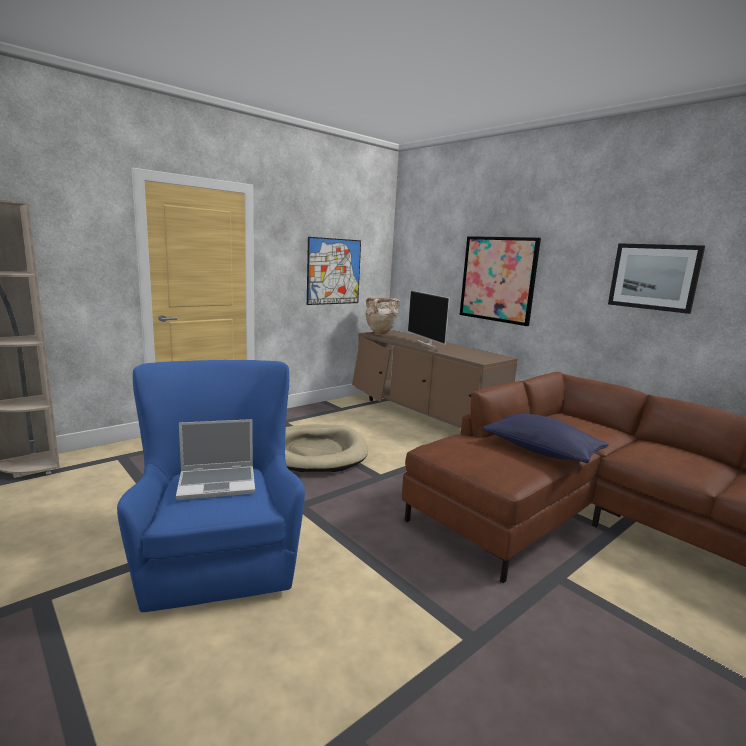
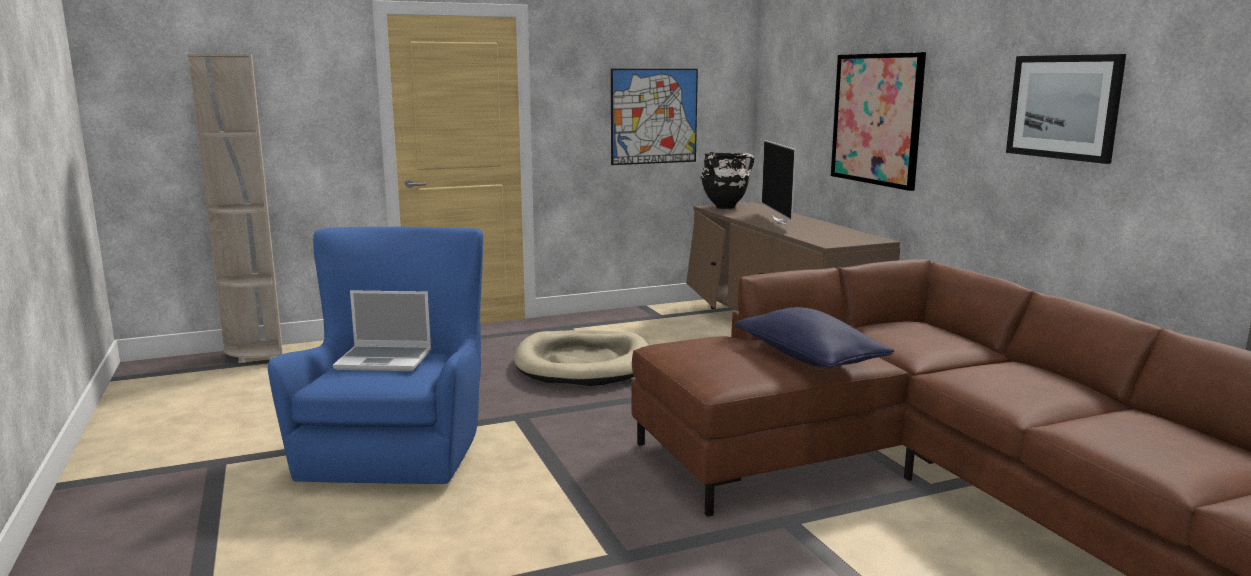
camera: 20 degrees right, 0 degrees up
beige vase [365,297,400,335] -> black vase [700,152,754,209]

